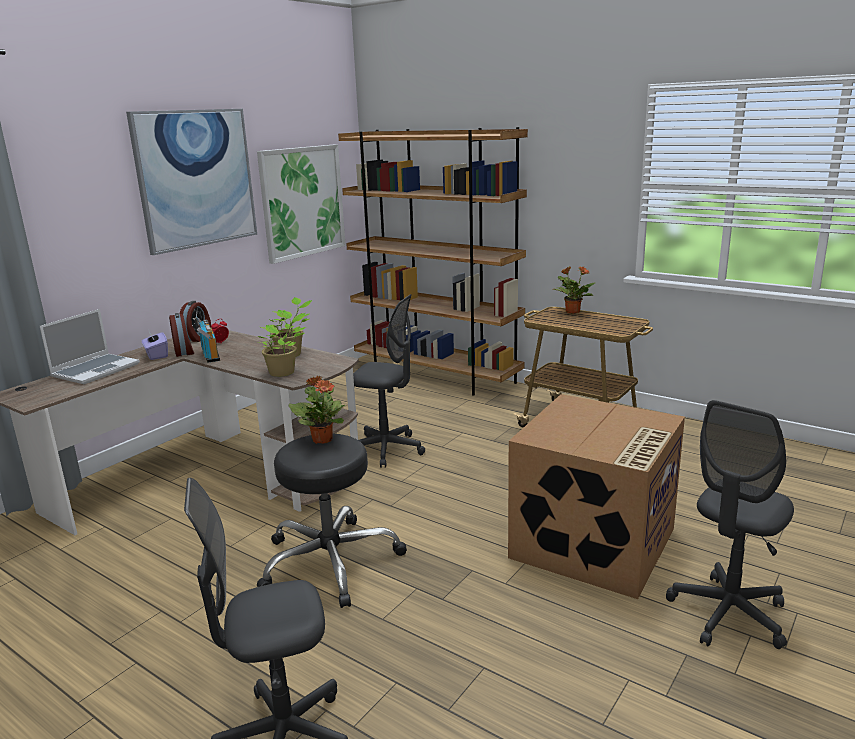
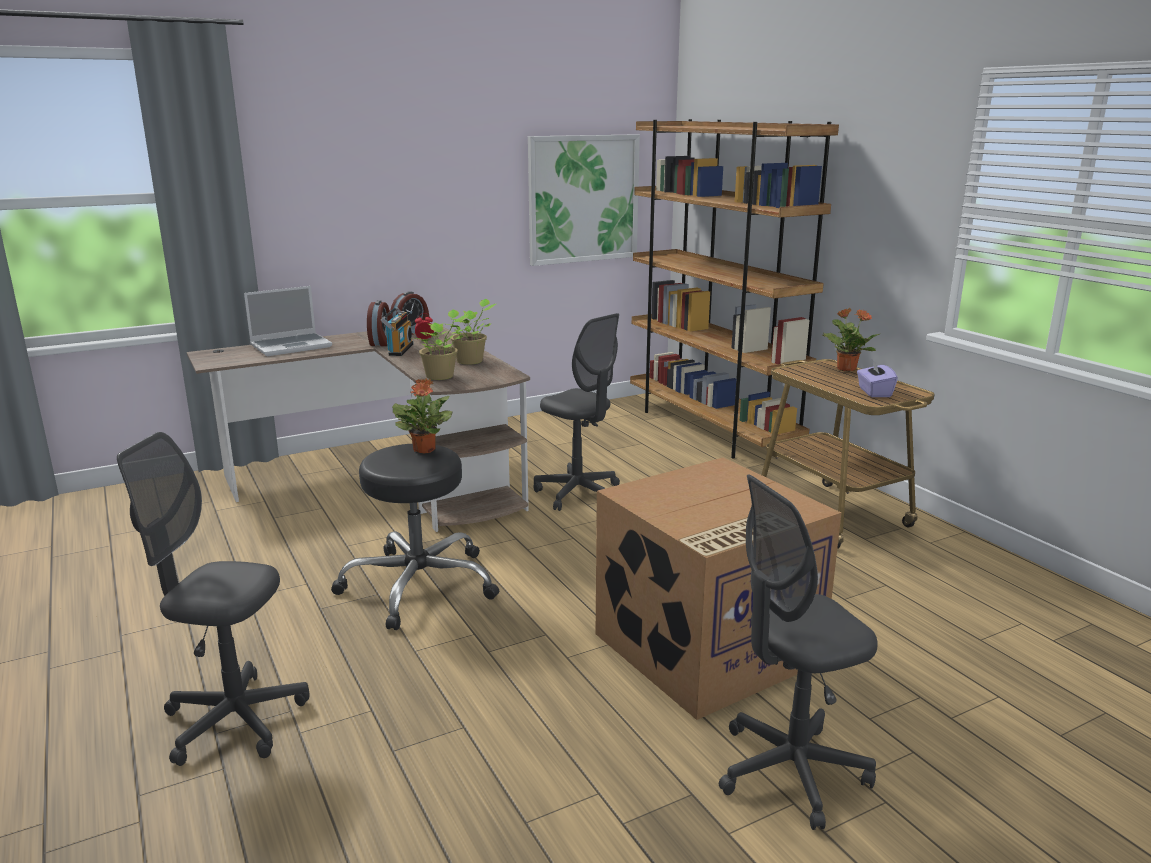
camera: 25 degrees right, 0 degrees up
picture [126,109,257,255] -> none
purple tissue box [142,329,168,360] -> purple tissue box moved to [857,359,898,397]

